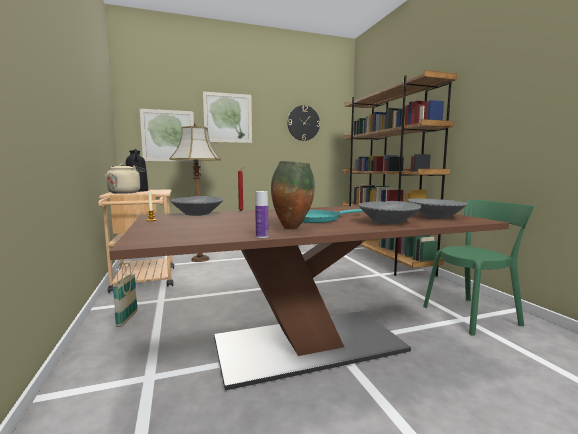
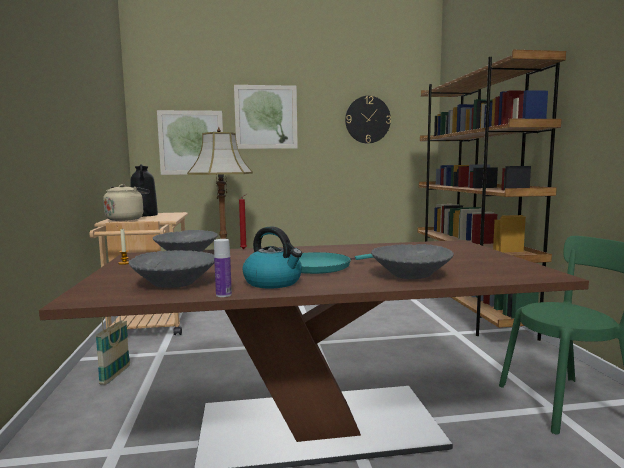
camera: 10 degrees right, 0 degrees up
vase [271,161,315,229] -> kettle [242,227,302,288]
grey bowl [408,198,467,219] -> grey bowl moved to [128,250,214,288]

